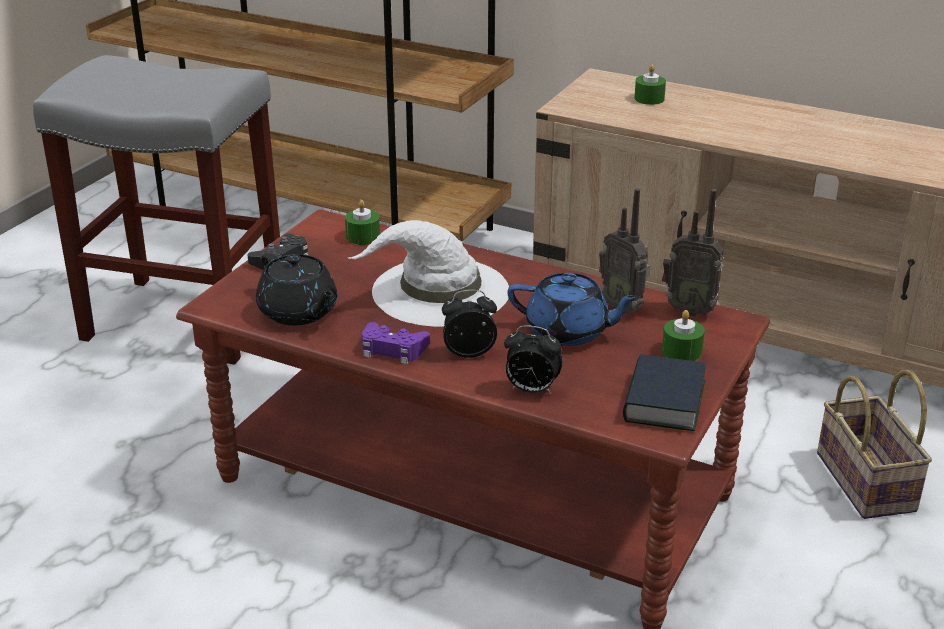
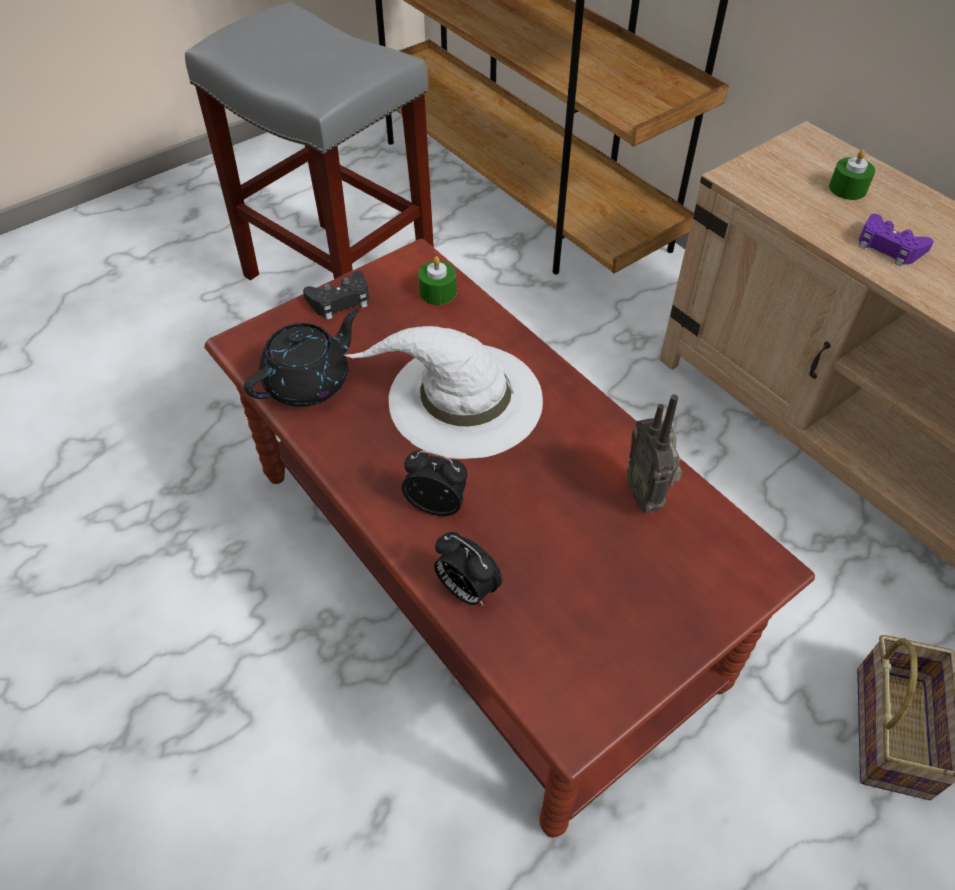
camera: 25 degrees right, 20 degrees up
black teapot [256,253,337,325] -> black teapot turned 120 degrees counterclockwise [244,309,359,407]
purple game controller [362,322,430,364] -> purple game controller moved to [859,214,934,267]
blue teapot [507,273,640,346] -> none
book [623,354,706,431] -> none
radio [662,189,723,317] -> none
green candle [662,310,705,361] -> none

